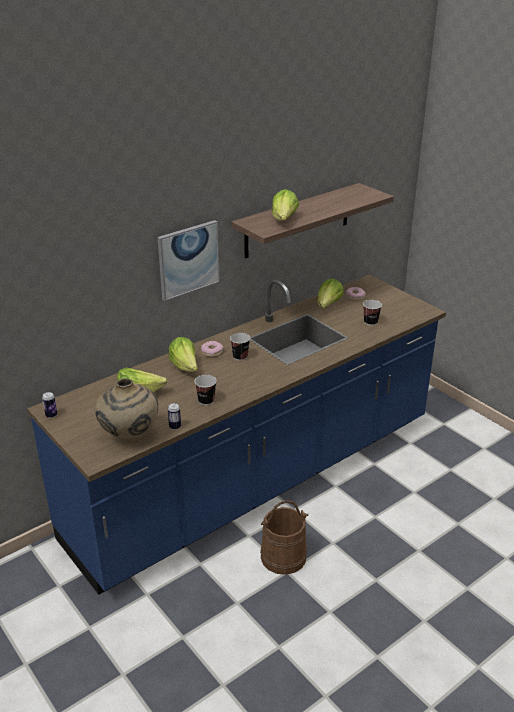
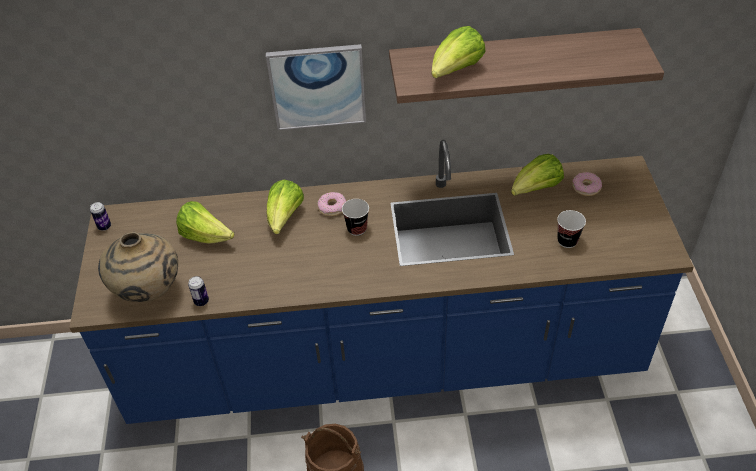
camera: 35 degrees right, 15 degrees up
cup [194,375,217,405] -> none

